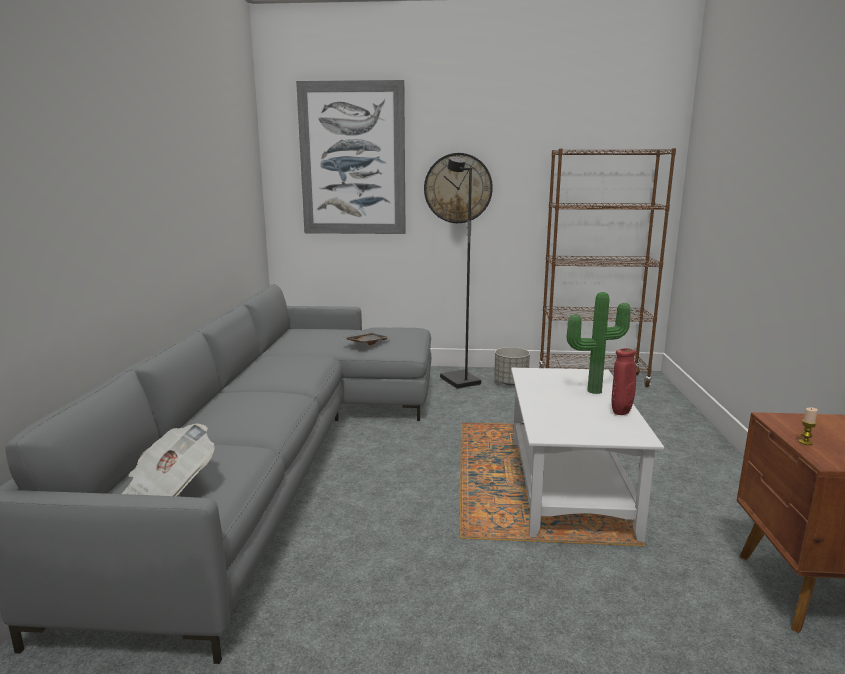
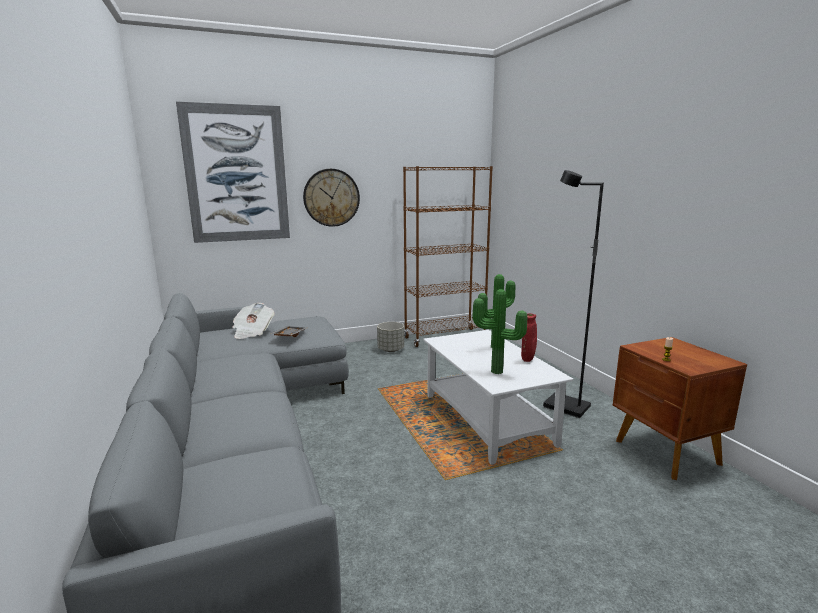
camera: 25 degrees left, 0 degrees up
newspaper [122,423,215,496] -> newspaper moved to [232,303,275,339]
black floor lamp [440,157,481,389] -> black floor lamp moved to [543,170,604,418]
none -> potted plant [472,289,527,374]

